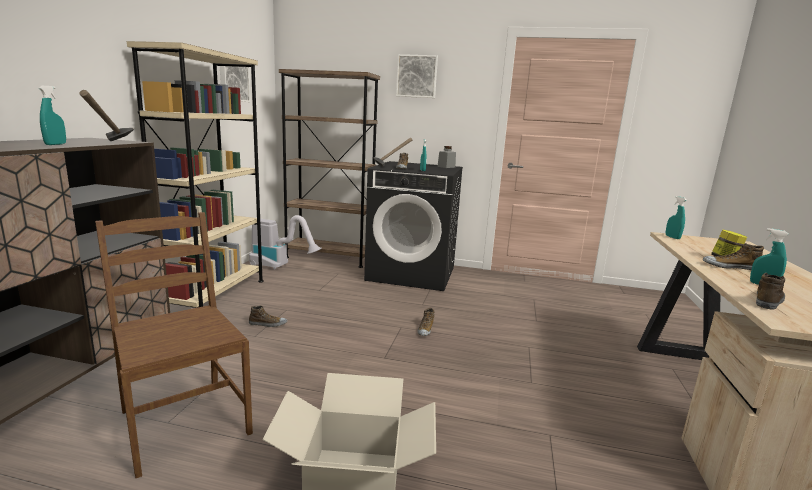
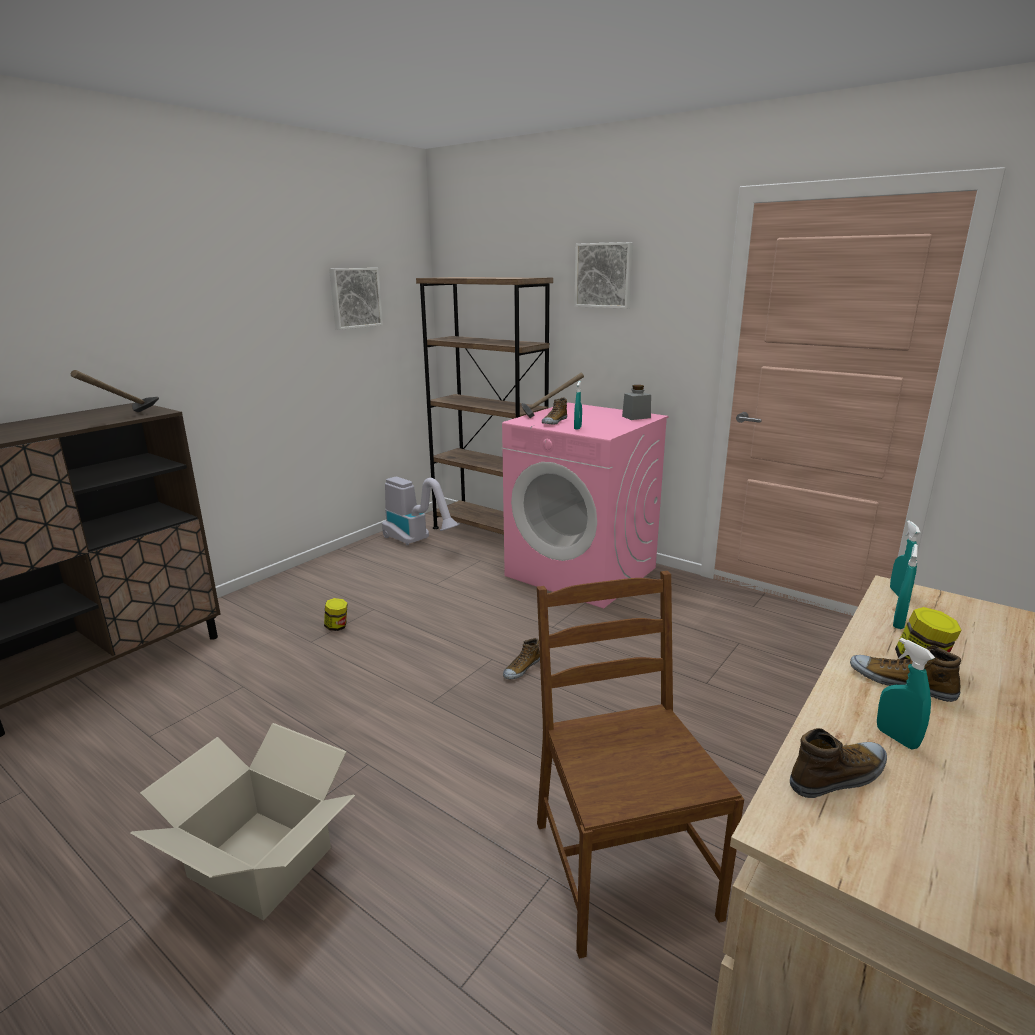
camera: 25 degrees right, 5 degrees up
turquoise spray bottle [39,86,66,145] -> turquoise spray bottle moved to [893,544,918,629]
brown chair [95,212,253,478] -> brown chair moved to [537,571,744,959]
beige bookcase [127,41,264,308] -> none
shoe [249,306,287,327] -> jar [324,598,348,631]
black washing machine [364,161,463,291] -> pink washing machine [502,403,668,608]

